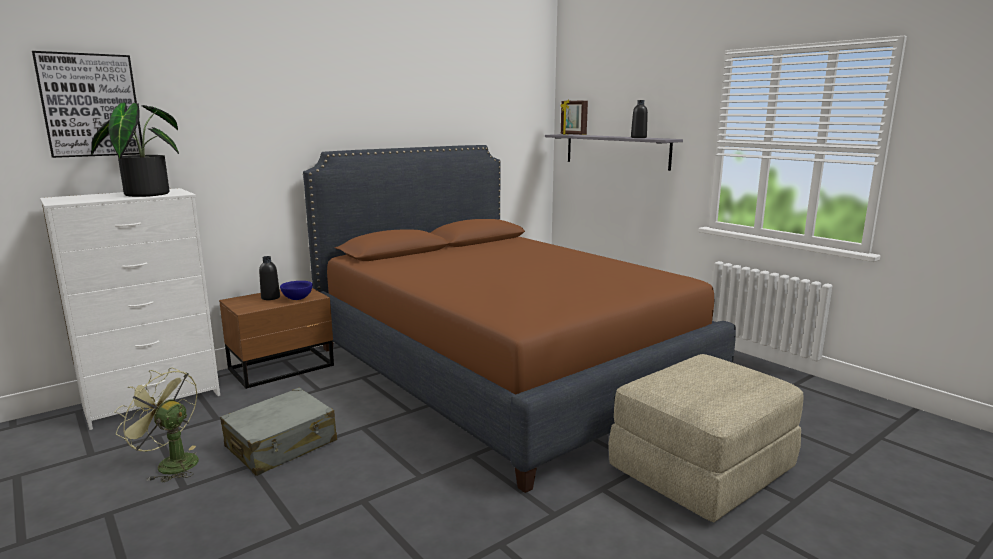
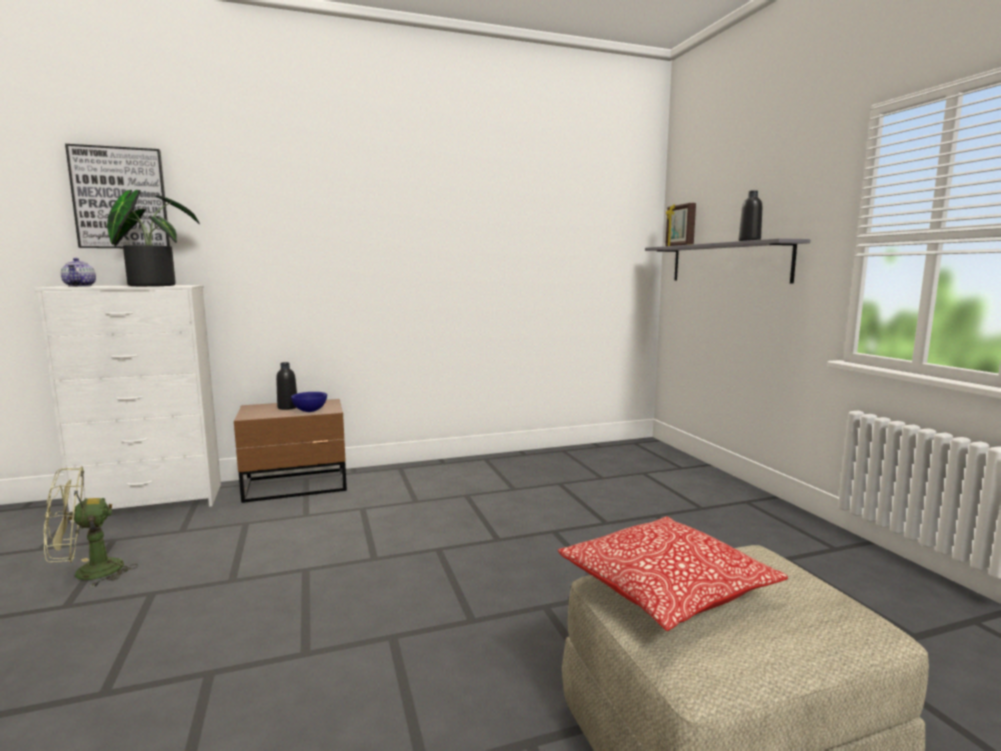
camera: 20 degrees right, 5 degrees down
green fan [114,368,199,482] -> green fan turned 75 degrees counterclockwise [44,466,138,588]
grey suitcase [220,388,337,476] -> none
brown bed [303,145,736,493] -> none
none -> teapot [61,258,96,286]
none -> pillow [558,516,788,631]

